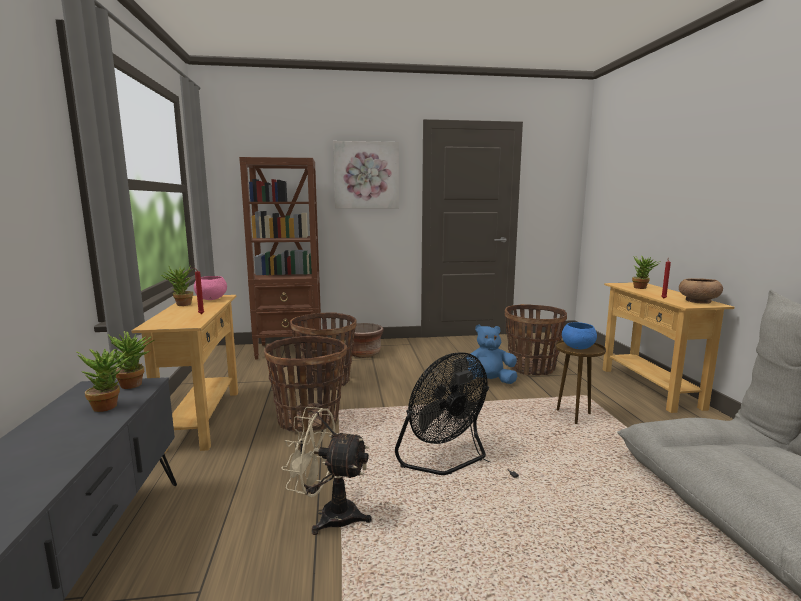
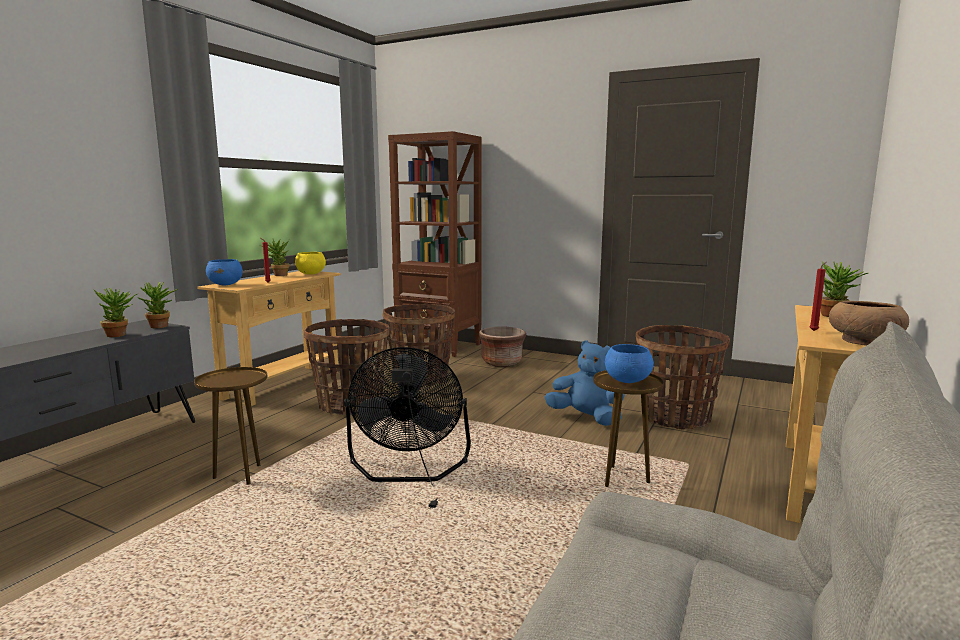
camera: 35 degrees right, 0 degrees up
pink bowl [194,276,227,300] -> yellow bowl [295,252,326,275]
beige fan [281,407,372,535] -> brown side table [194,367,267,485]
picture [333,141,399,208] -> none
none -> blue bowl [206,259,243,285]

